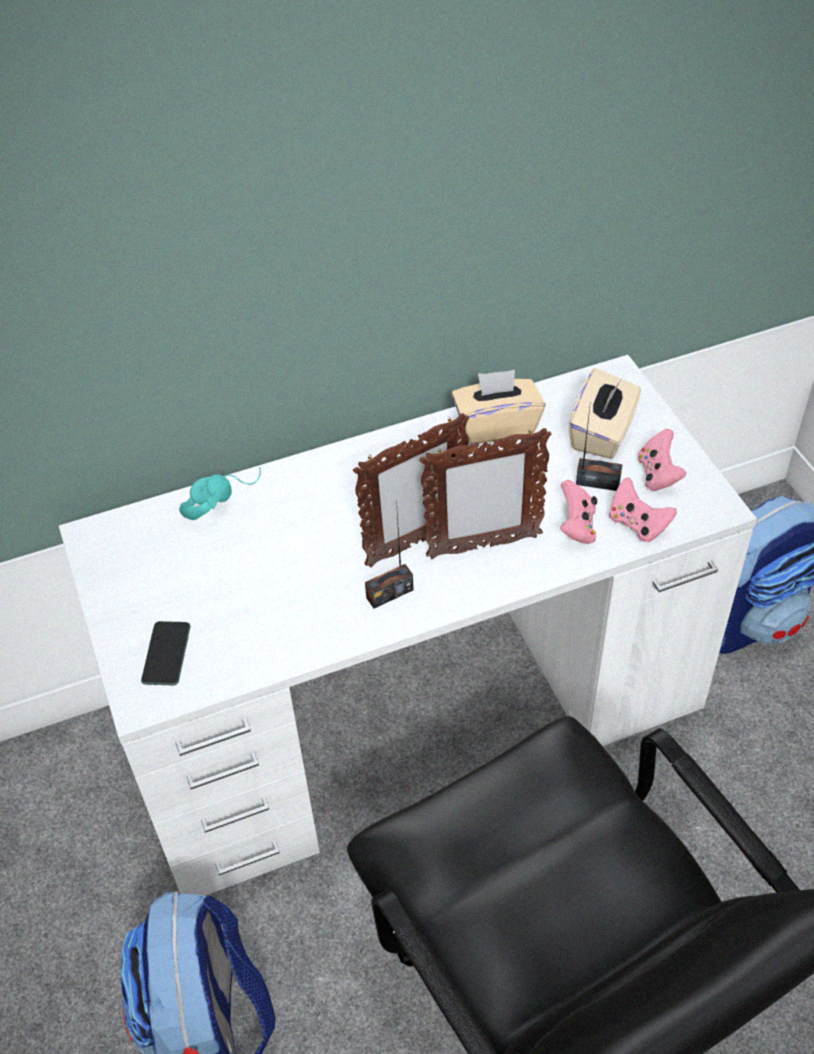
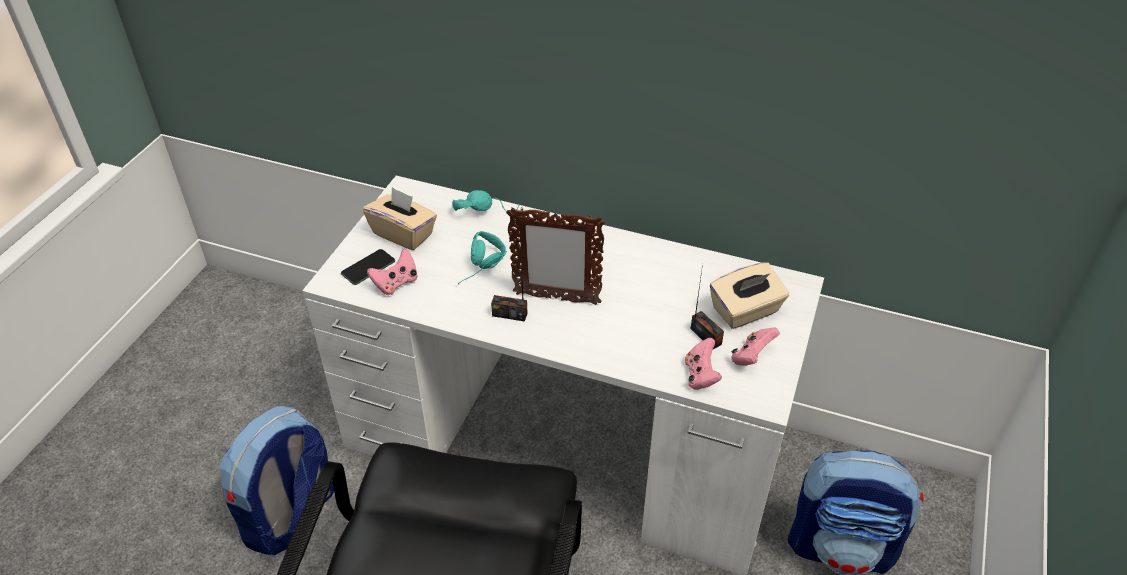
camera: 40 degrees right, 5 degrees down
picture frame [420,428,551,559] -> none
beige tissue box [451,370,545,444] -> beige tissue box moved to [363,187,437,250]
pink game controller [560,480,597,544] -> pink game controller moved to [367,249,418,295]
none -> turquoise headphones [458,231,507,284]

